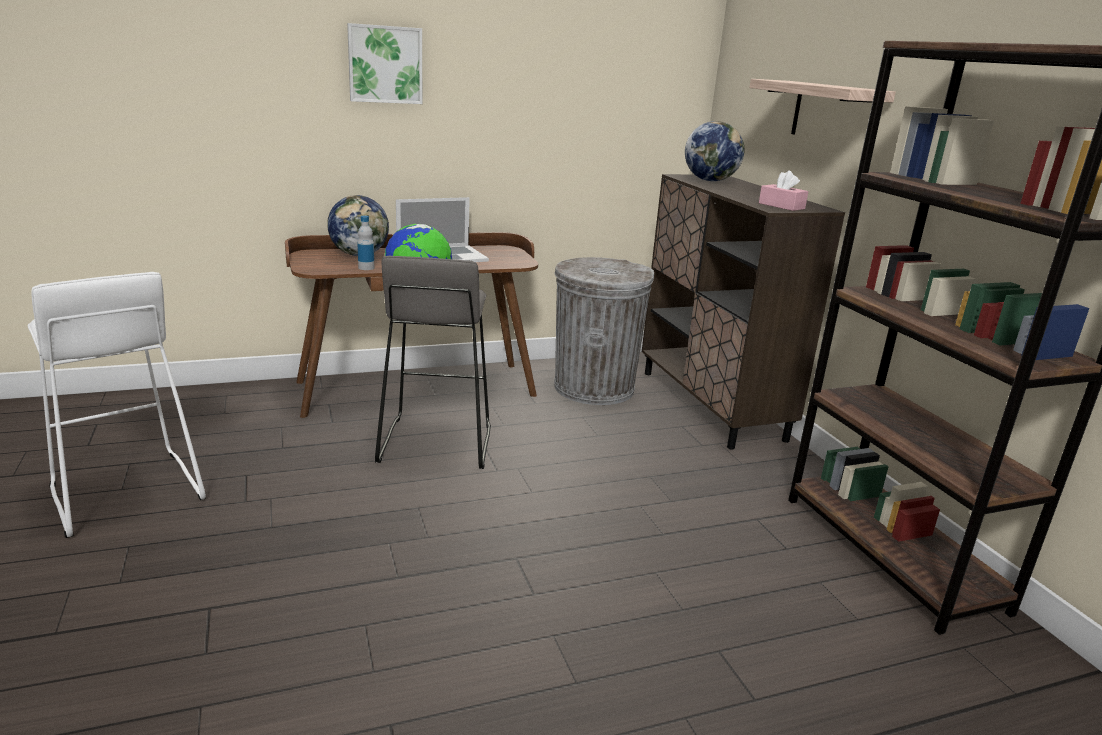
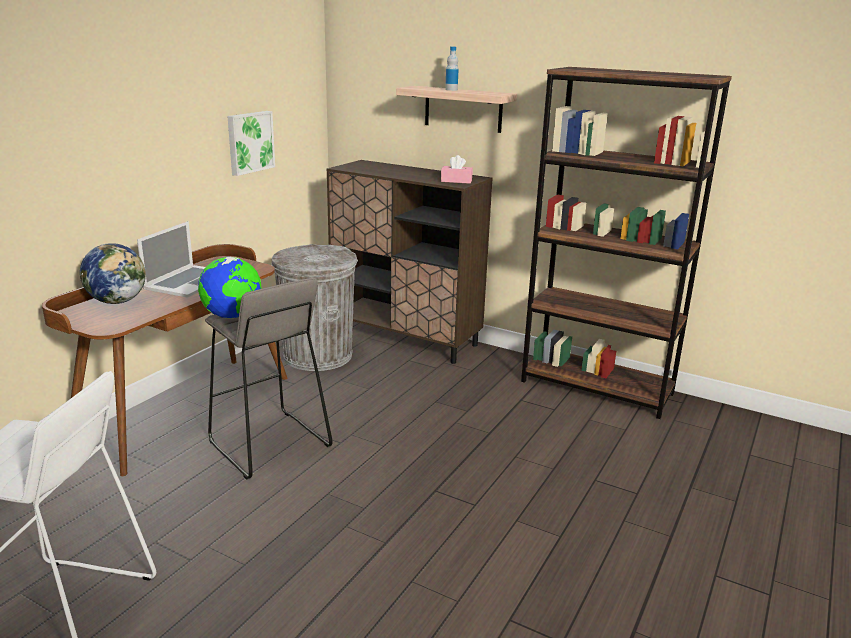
camera: 40 degrees left, 0 degrees up
picture [347,23,422,104] -> picture moved to [228,111,275,176]
bottle [357,216,374,270] -> bottle moved to [445,47,459,91]
globe [685,121,744,181] -> none

